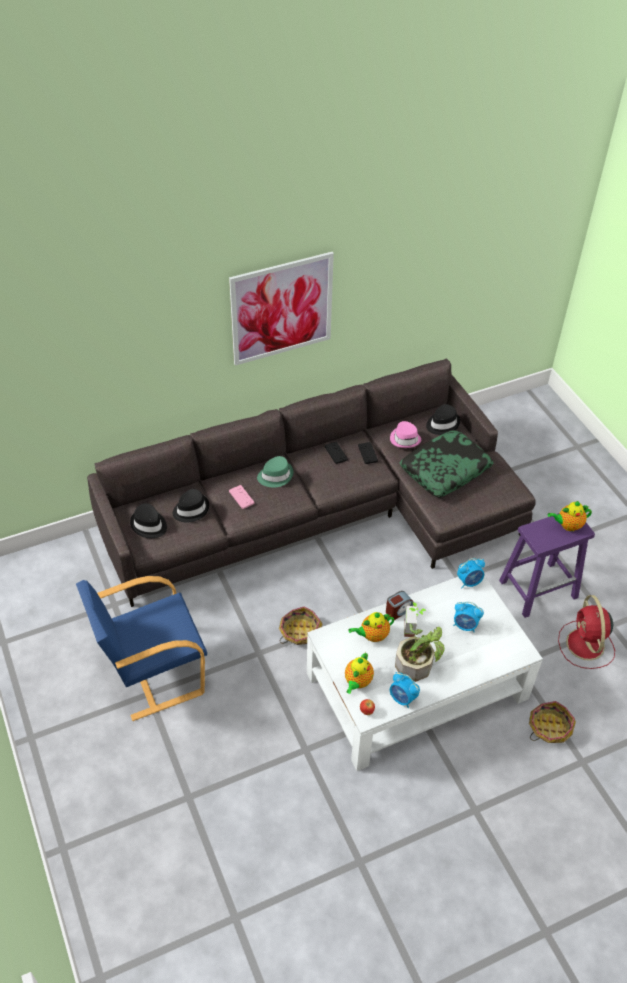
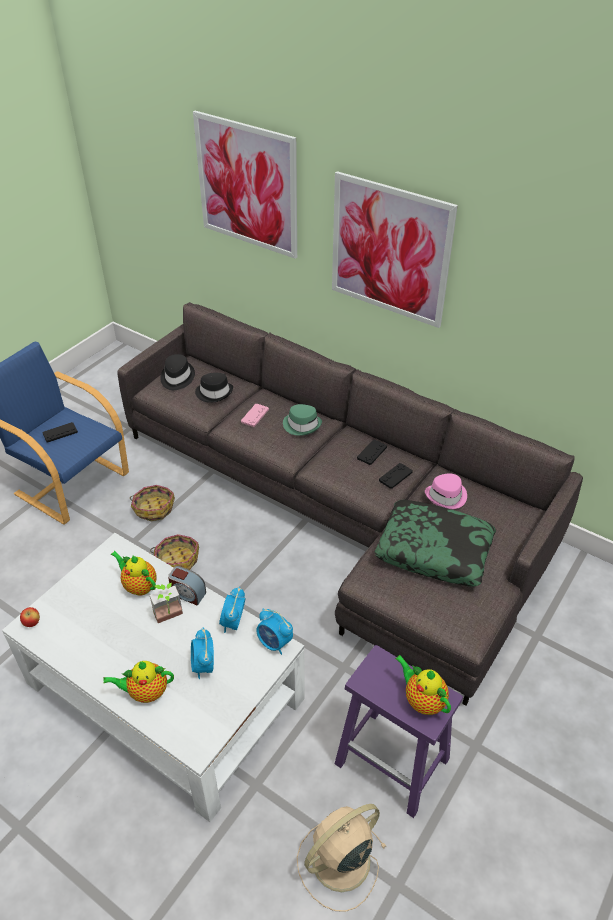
camera: 60 degrees right, 5 degrees down
teapot [345,652,374,694] -> teapot moved to [103,661,174,703]
alarm clock [390,672,420,708] -> alarm clock moved to [219,587,246,633]
potted plant [395,623,445,682] -> none
black hat [426,404,460,435] -> none
basket [529,701,576,743] -> basket moved to [130,485,175,521]
red fan [558,595,615,669] -> beige fan [297,804,387,912]
none -> black game controller [42,422,78,442]
none -> picture [193,111,297,259]

